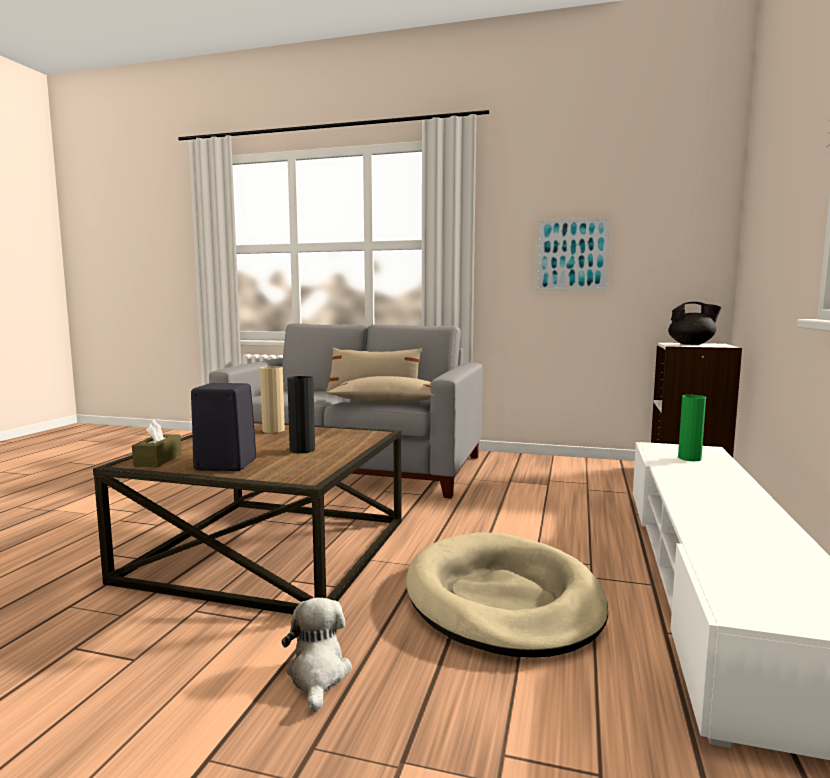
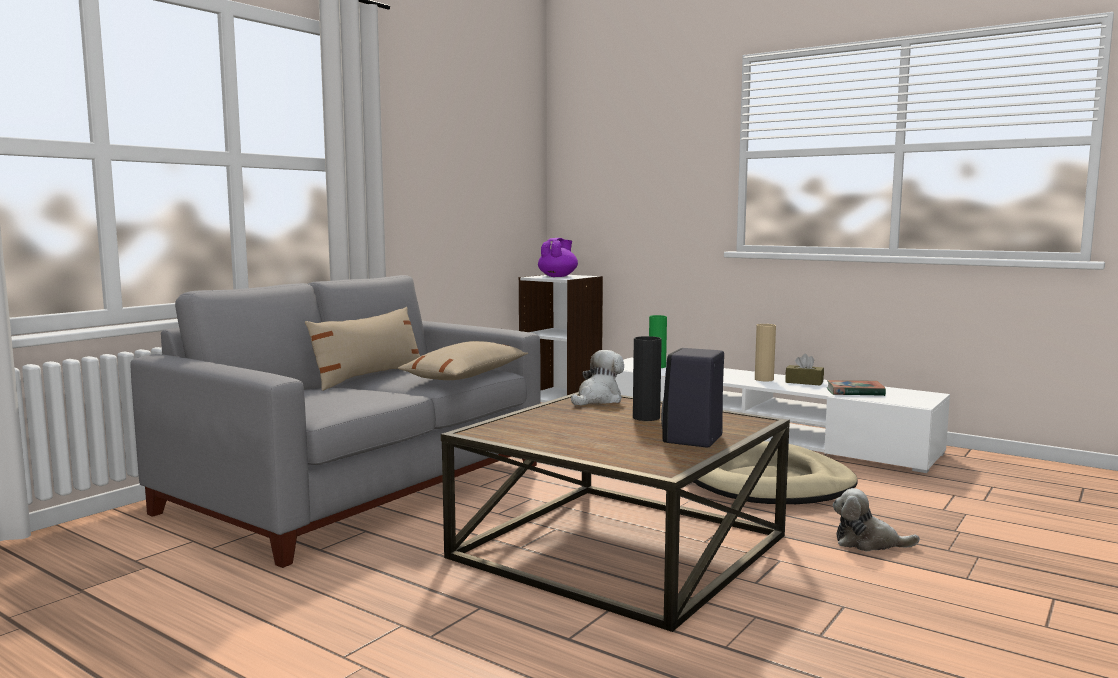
camera: 70 degrees left, 0 degrees up
brown tissue box [132,420,182,467] -> brown tissue box moved to [785,354,824,386]
beige vase [260,366,285,433] -> beige vase moved to [755,324,776,382]
picture [535,217,611,291] -> none
black teapot [668,302,721,345] -> purple teapot [538,238,578,277]
none -> plush toy [571,350,624,405]
none -> book [827,380,886,396]

